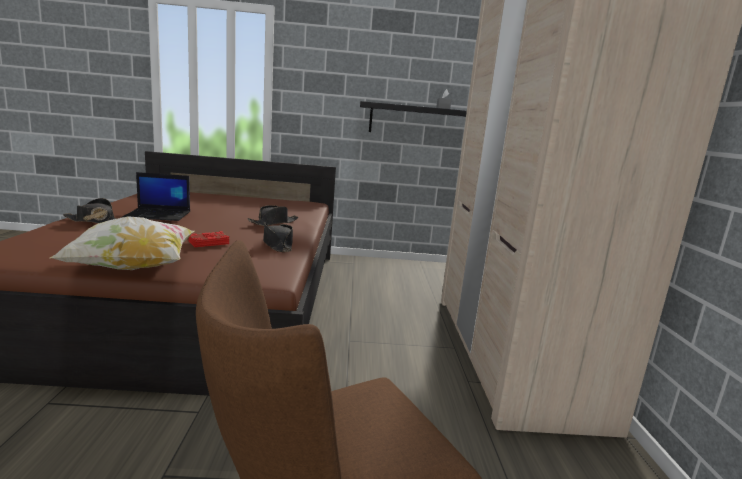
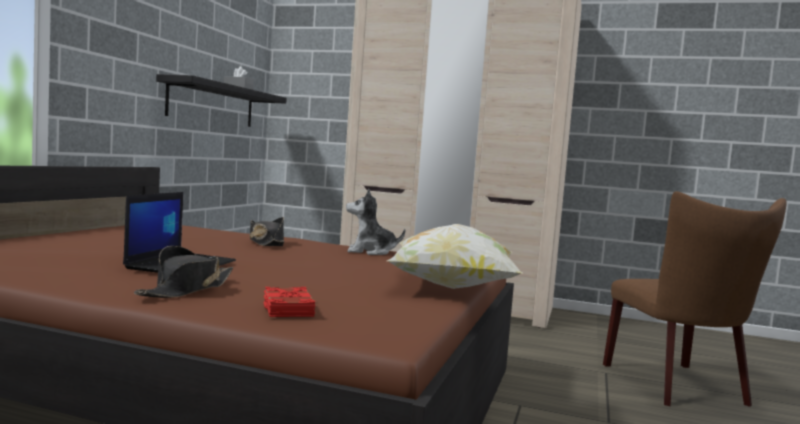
camera: 70 degrees left, 10 degrees down
red book [188,231,229,247] -> red book moved to [263,287,316,317]
black hat [263,223,293,252] -> plush toy [346,188,405,255]

